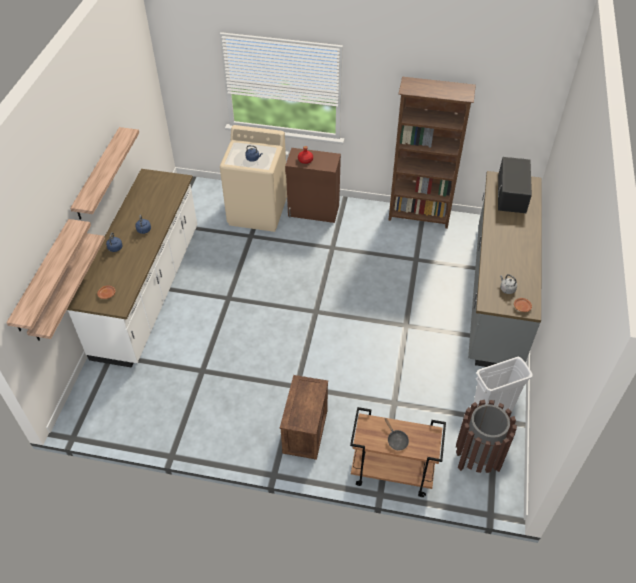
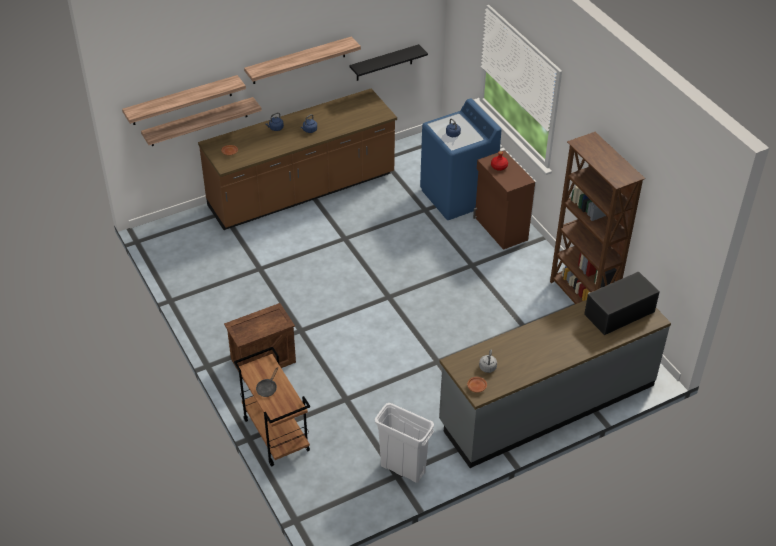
camera: 50 degrees right, 5 degrees down
white counter [67,169,197,368] -> brown counter [198,88,397,230]
beige washing machine [220,125,287,232] -> blue washing machine [420,99,501,220]
brown trash can [456,400,517,473] -> none
none -> black shelf [350,44,428,81]

